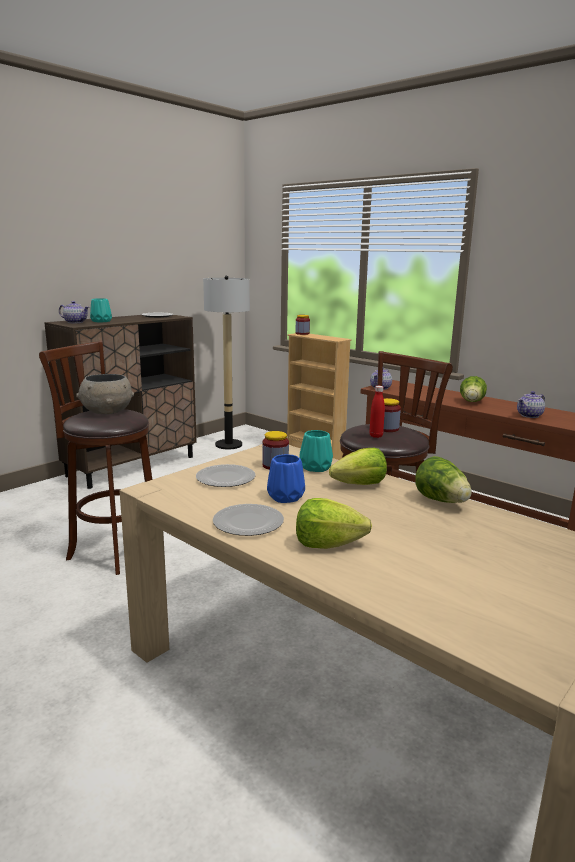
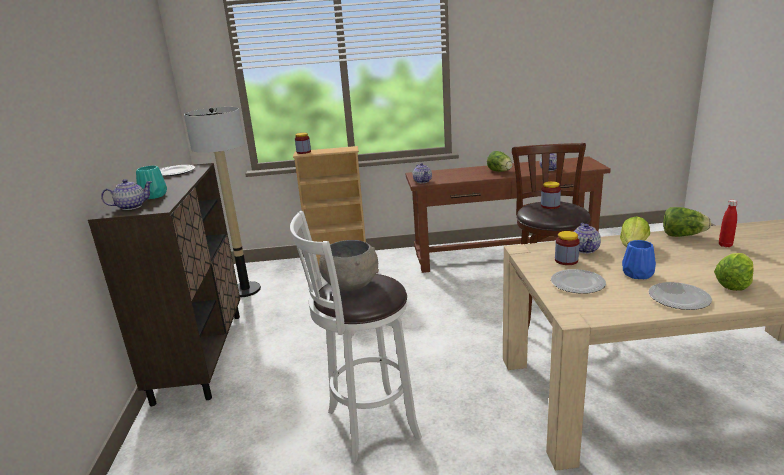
camera: 45 degrees left, 5 degrees up
brown stool [39,341,152,575] -> white stool [290,211,422,463]
turquoise vase [300,430,333,472] -> teapot [573,223,601,254]
red bottle [369,386,385,438] -> red bottle moved to [719,200,738,247]

